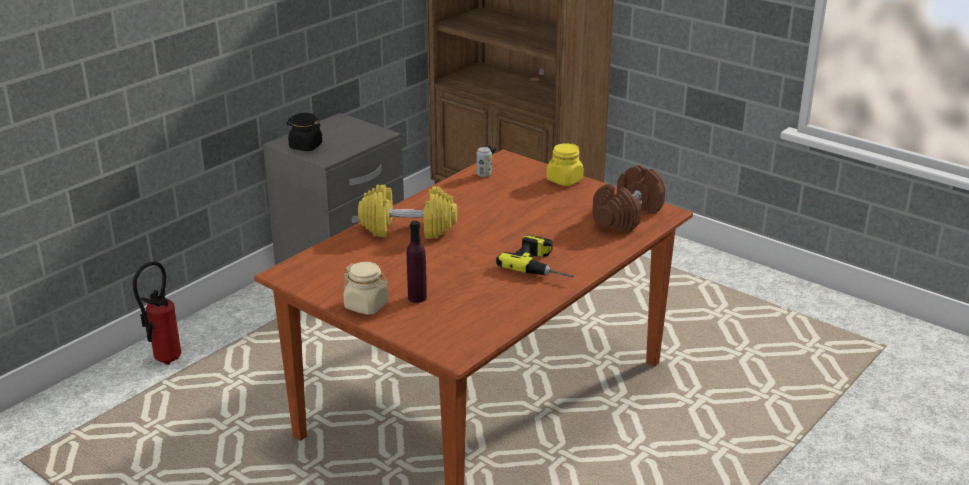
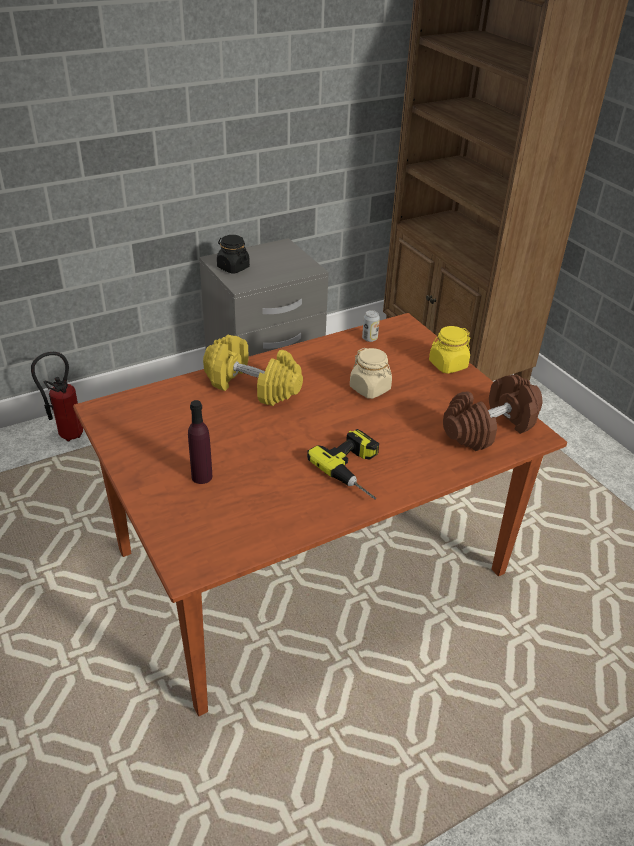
camera: 20 degrees right, 10 degrees up
beige jar [343,262,389,315] -> beige jar moved to [350,348,392,399]

